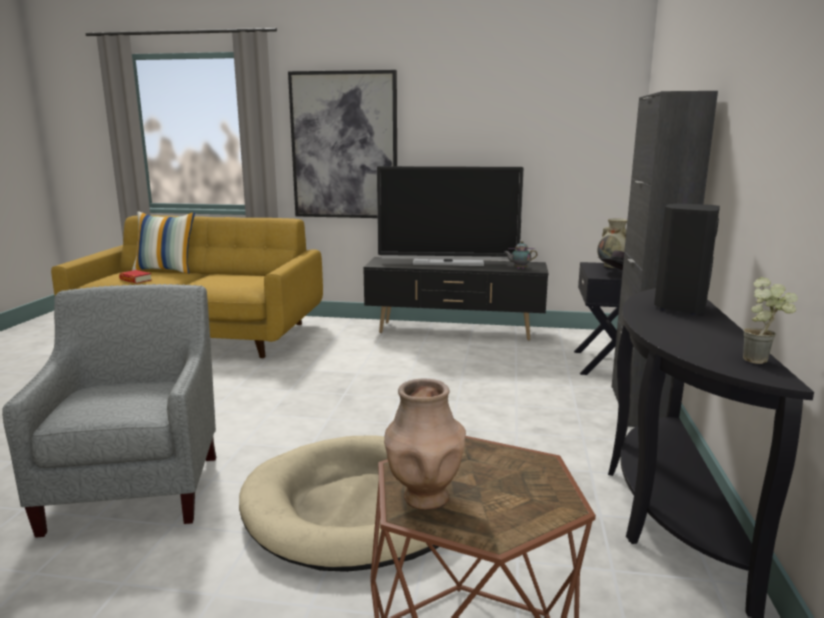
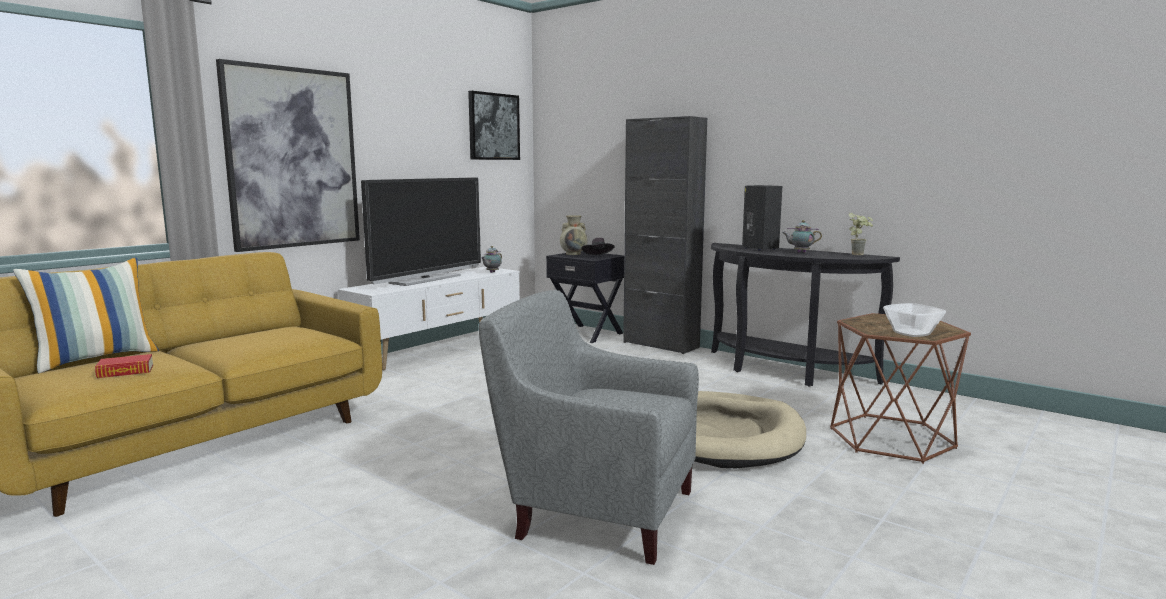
camera: 60 degrees left, 5 degrees down
black tv stand [364,257,549,340] -> white tv stand [338,267,520,370]
brown vase [384,379,466,510] -> bowl [883,303,946,337]
none -> picture [468,91,520,160]
none -> teapot [782,220,822,253]

